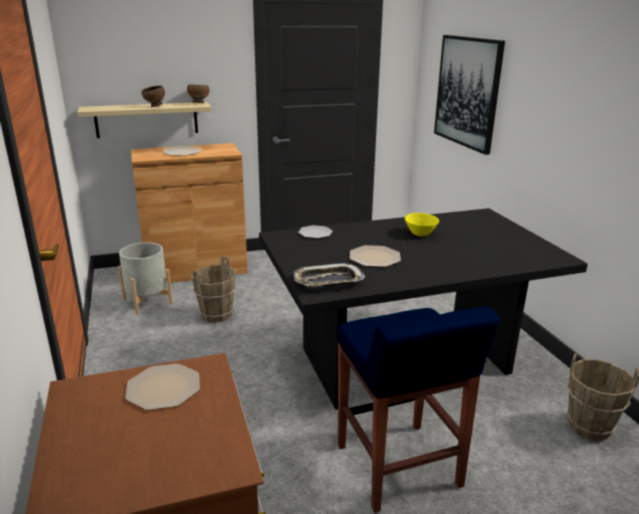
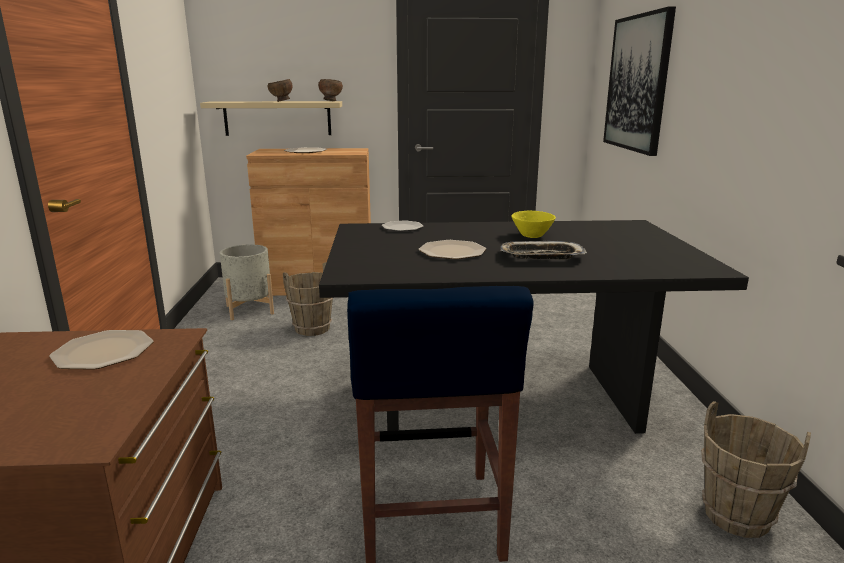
camera: 15 degrees right, 5 degrees down
tray [293,263,365,287] -> tray moved to [500,241,587,259]

